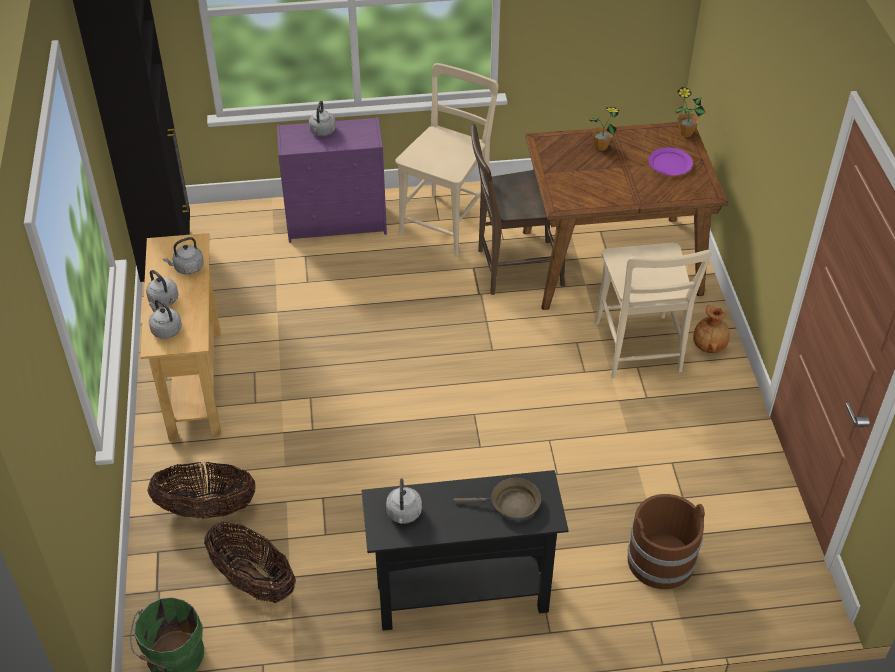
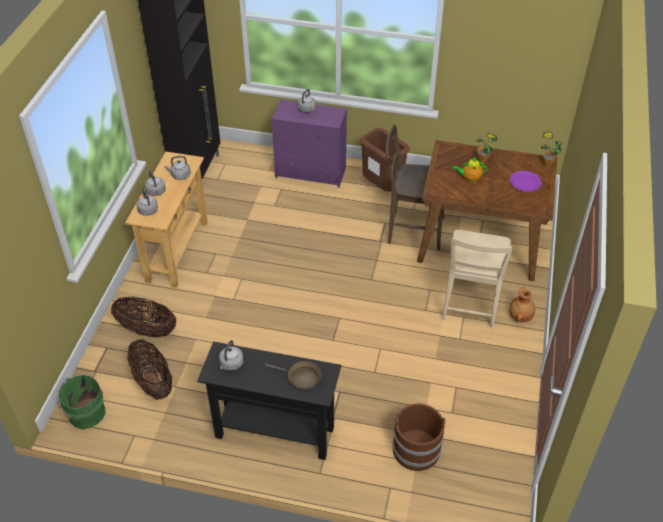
camera: 20 degrees right, 0 degrees up
beige chair [395,63,499,256] -> brown trash can [360,128,409,192]
none -> teapot [453,157,487,183]

